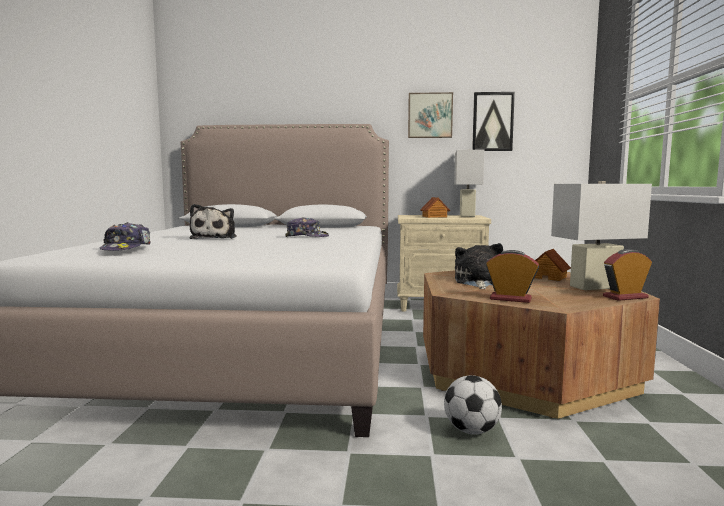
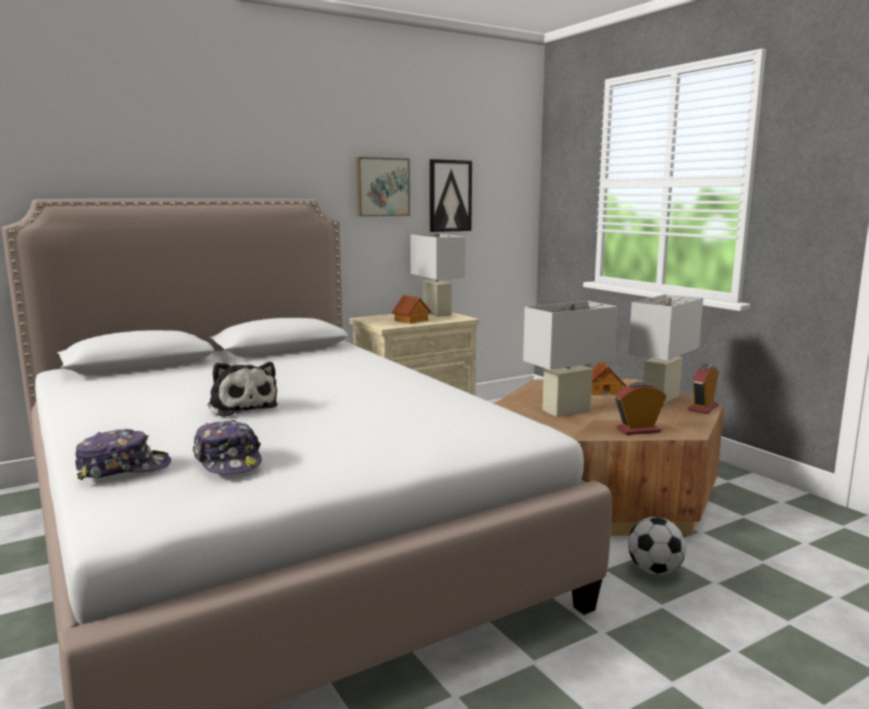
camera: 35 degrees left, 5 degrees up
cap [285,217,329,237] -> cap moved to [75,429,171,480]
plush toy [455,243,503,289] -> white table lamp [523,301,617,417]

